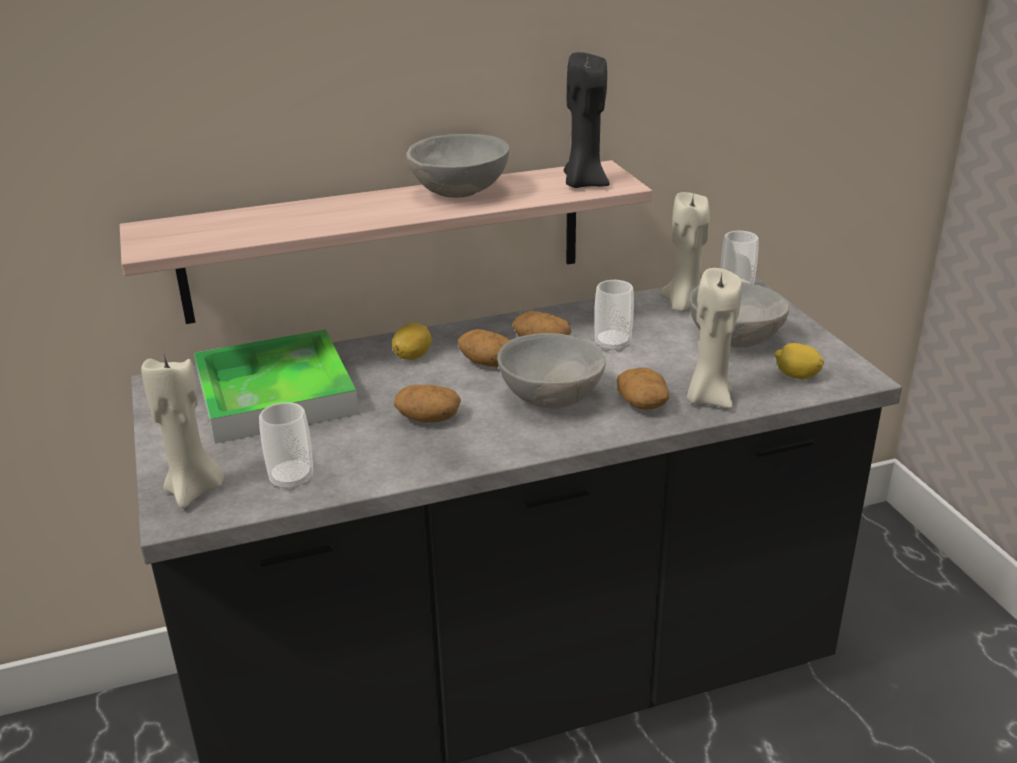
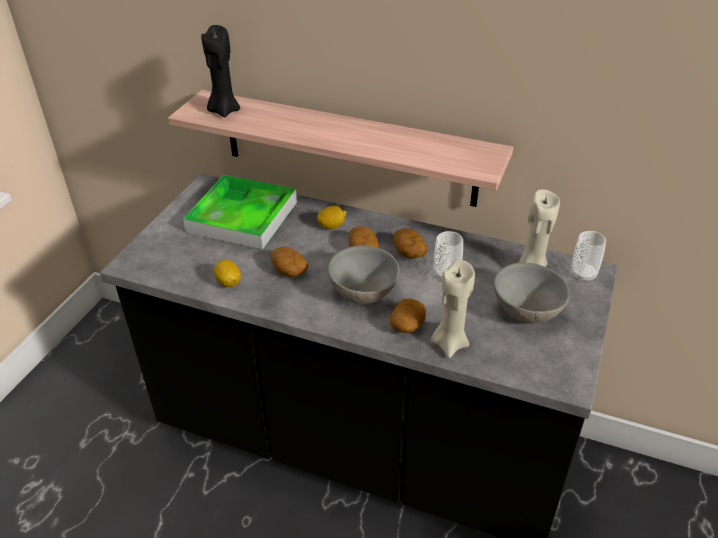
camera: 40 degrees right, 10 degrees up
beige candle [141,354,224,509] -> none
cup [259,402,313,491] -> none
grey bowl [406,134,510,197] -> none
black candle [564,52,610,188] -> black candle moved to [201,25,240,117]
lemon [775,343,824,379] -> lemon moved to [214,260,241,287]

